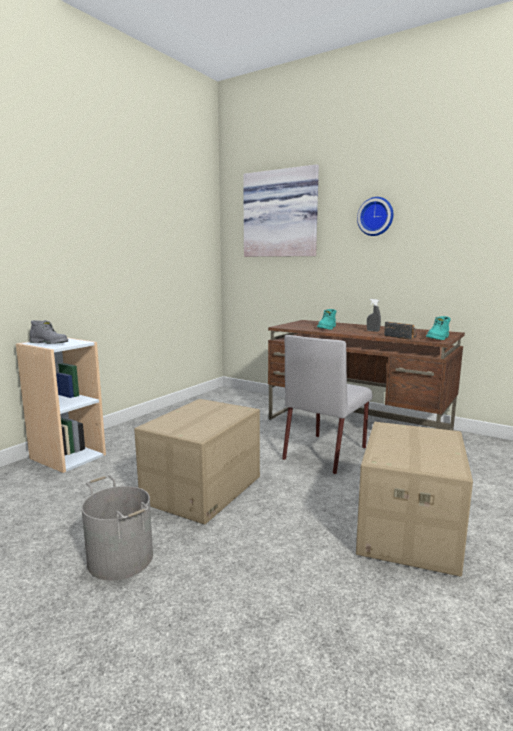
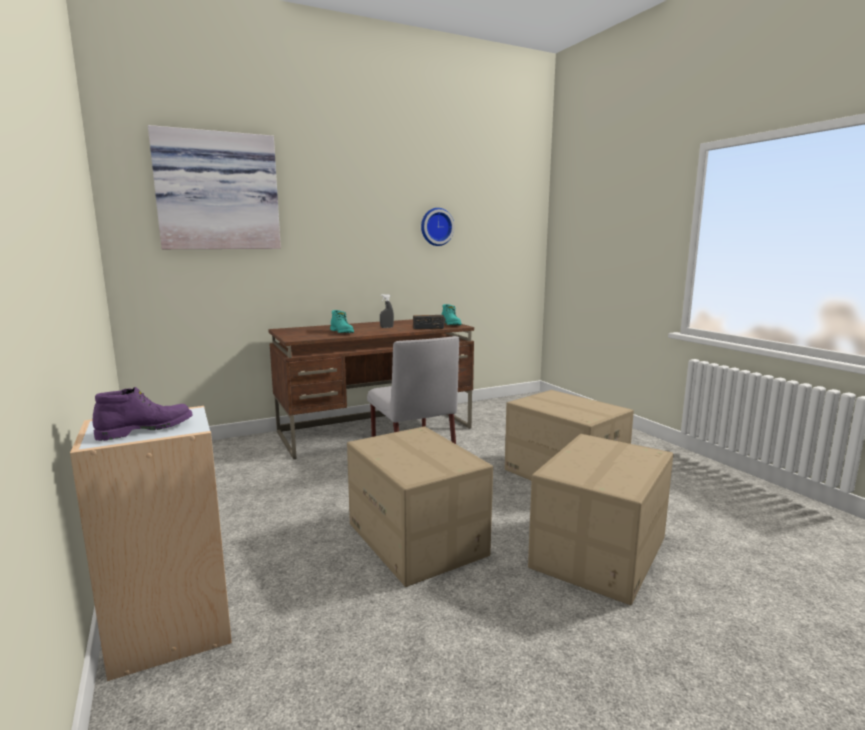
camera: 60 degrees left, 0 degrees up
grey boot [30,320,68,344] -> purple boot [93,387,193,441]
grey bucket [82,475,153,581] -> none
wall clock [357,197,393,236] -> wall clock moved to [421,208,455,246]
none -> cardboard box [528,434,673,605]

